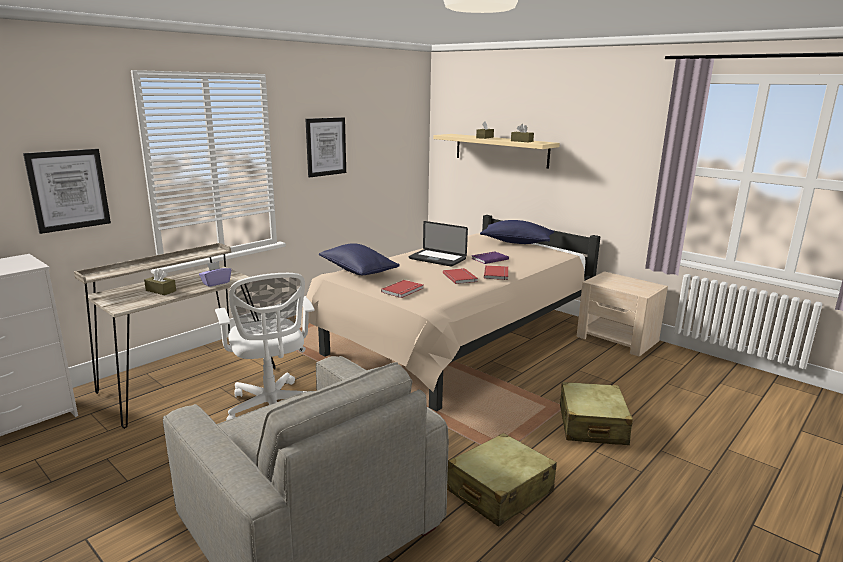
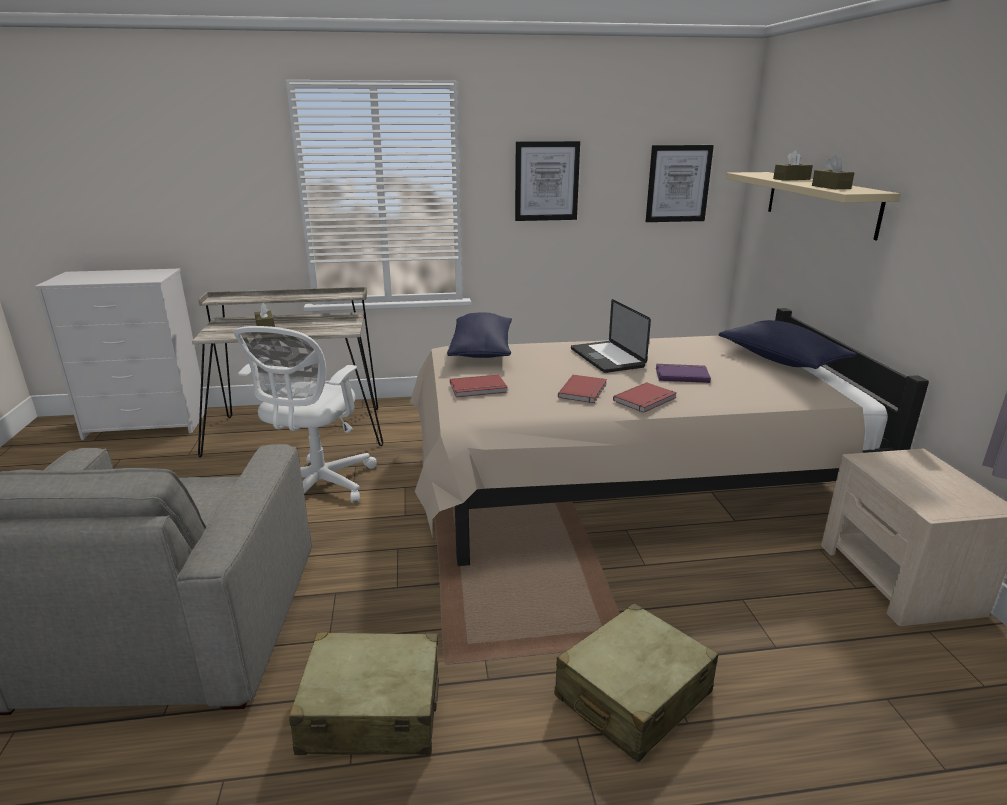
camera: 40 degrees right, 5 degrees up
picture [23,149,111,234] -> picture moved to [646,145,714,222]
purple tissue box [199,261,231,287] -> none

